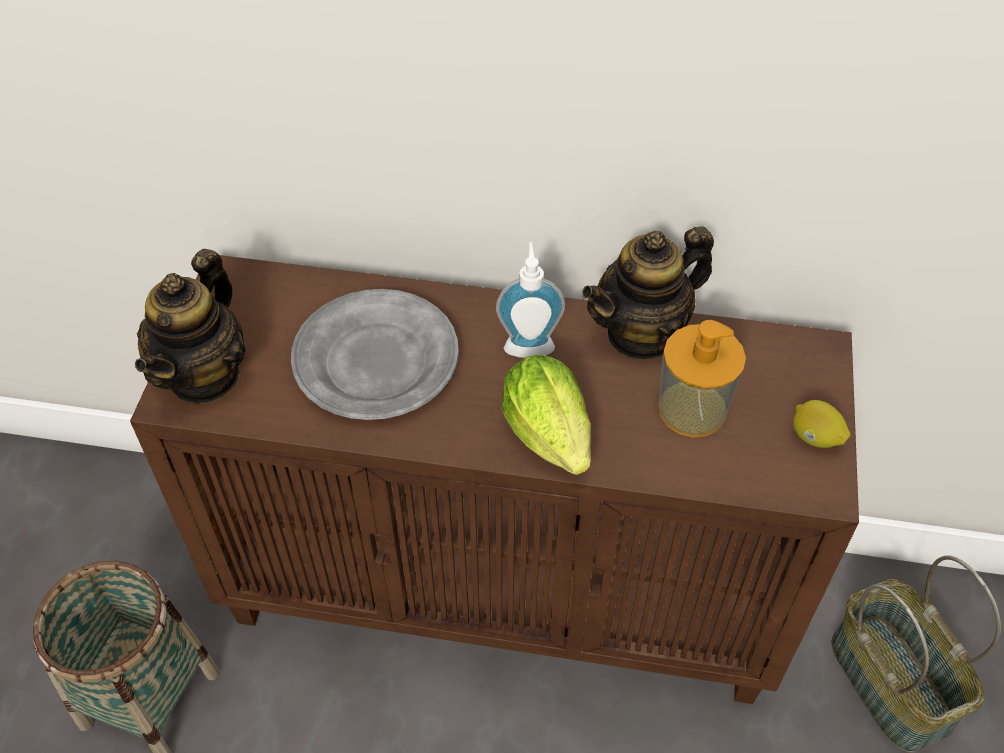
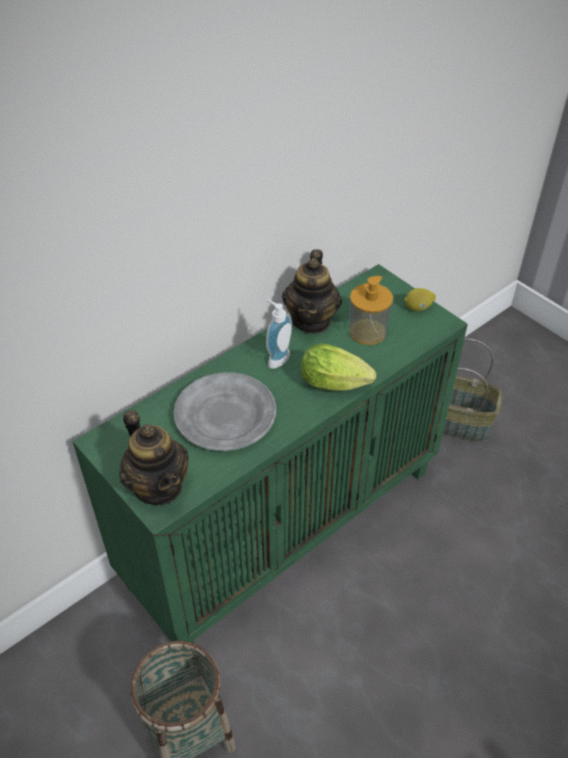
camera: 50 degrees left, 5 degrees down
brown cabinet [130,255,859,704] -> green cabinet [72,264,468,643]

